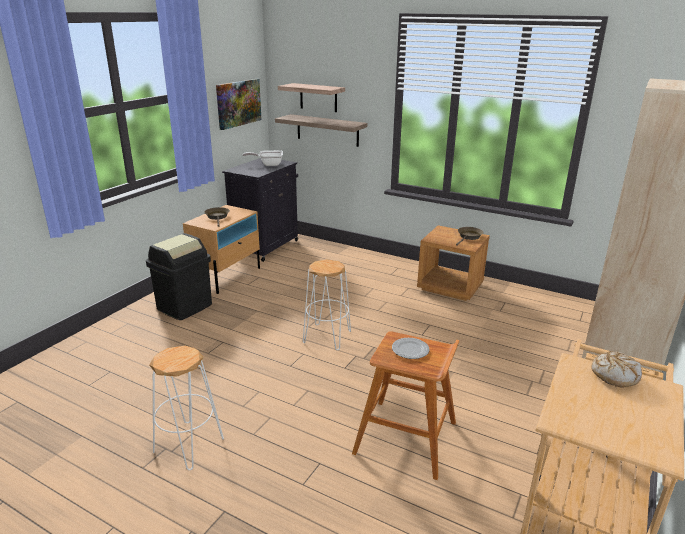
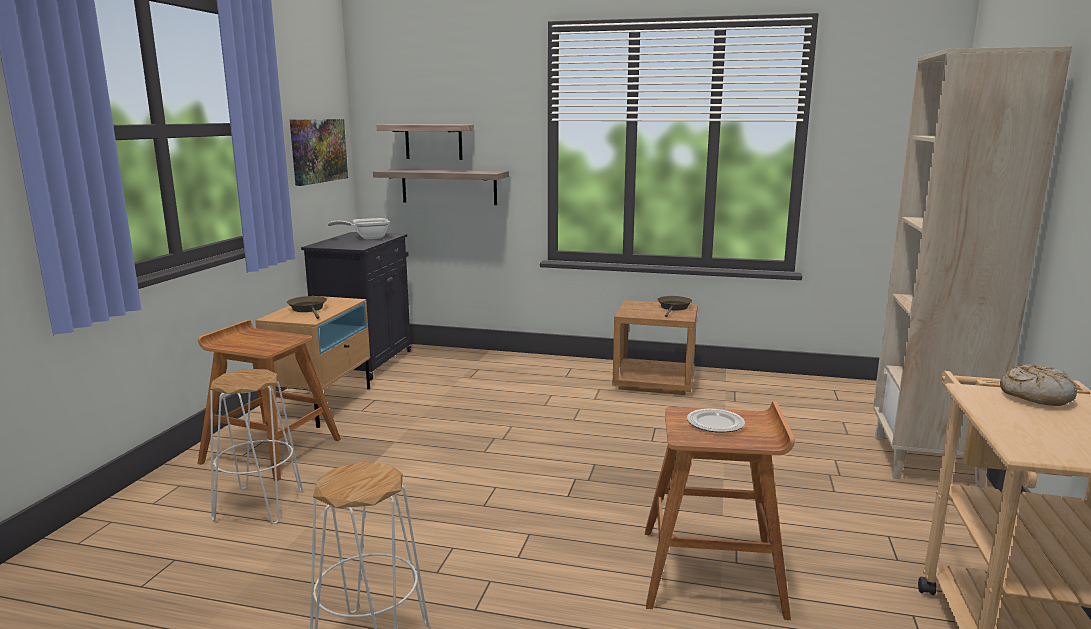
camera: 15 degrees left, 10 degrees down
black trash can [146,233,212,320] -> brown stool [197,320,341,481]
white stool [303,259,351,350] -> white stool moved to [210,369,303,524]

